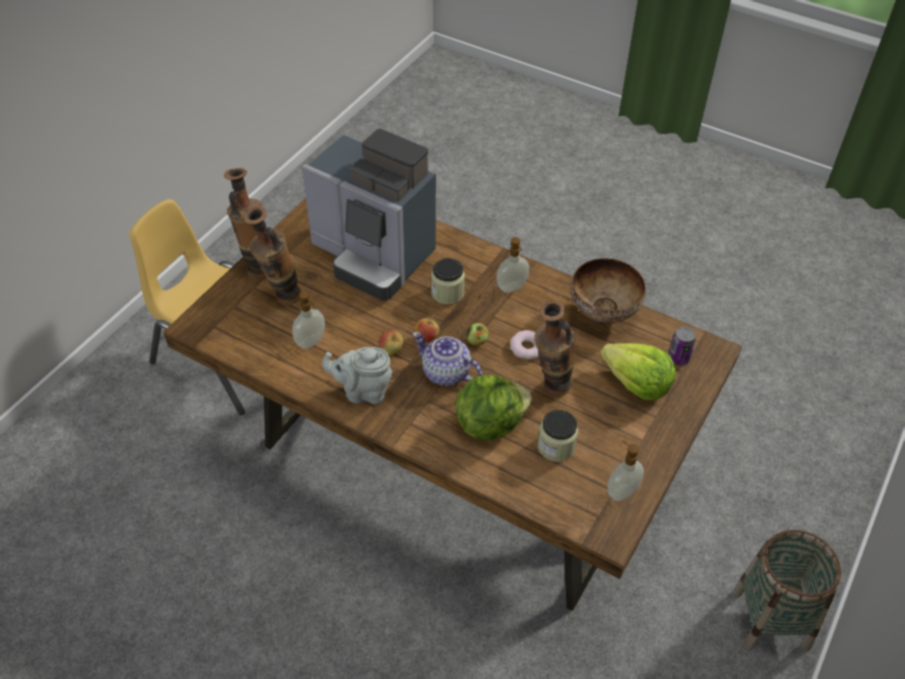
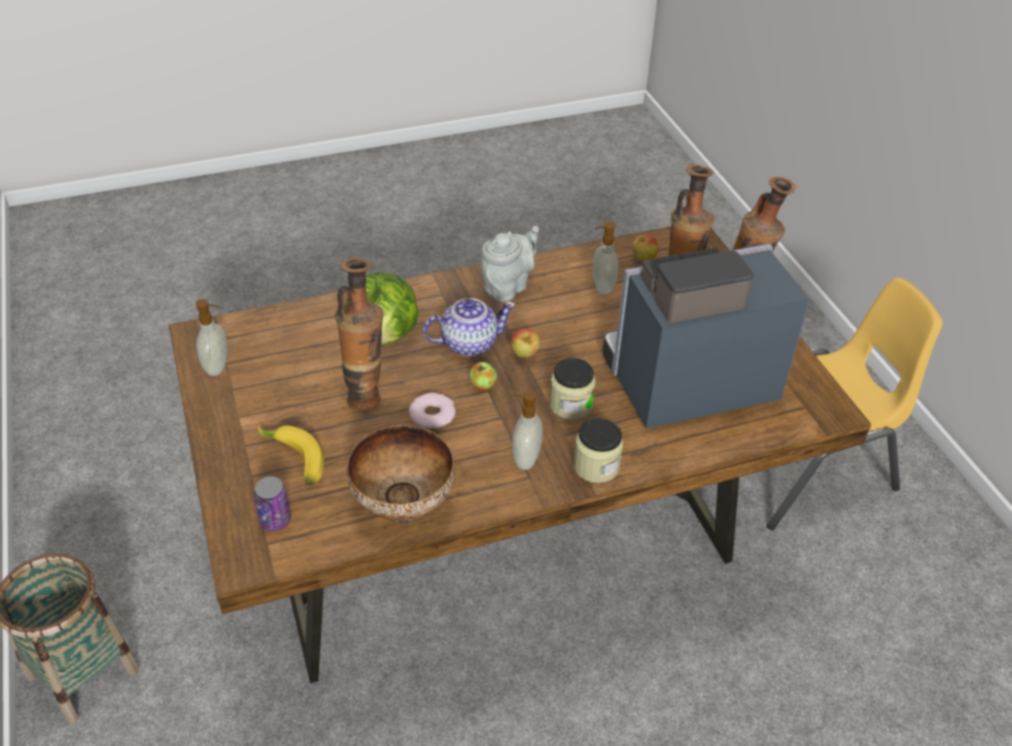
camera: 130 degrees right, 5 degrees down
apple [379,330,404,355] -> apple moved to [632,234,658,261]
jar [538,410,578,462] -> jar moved to [573,418,623,483]
lettuce [600,343,676,400] -> banana [257,426,324,485]

